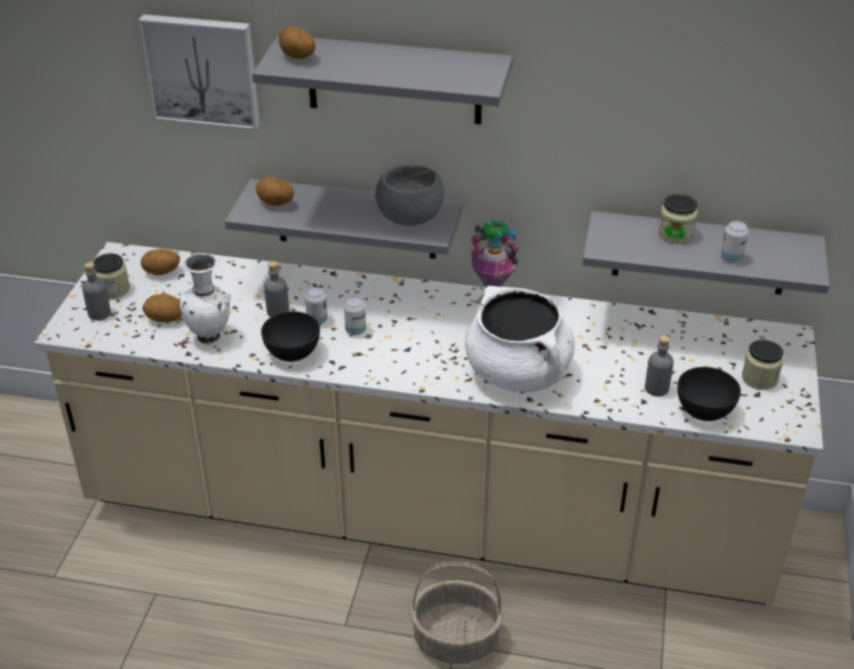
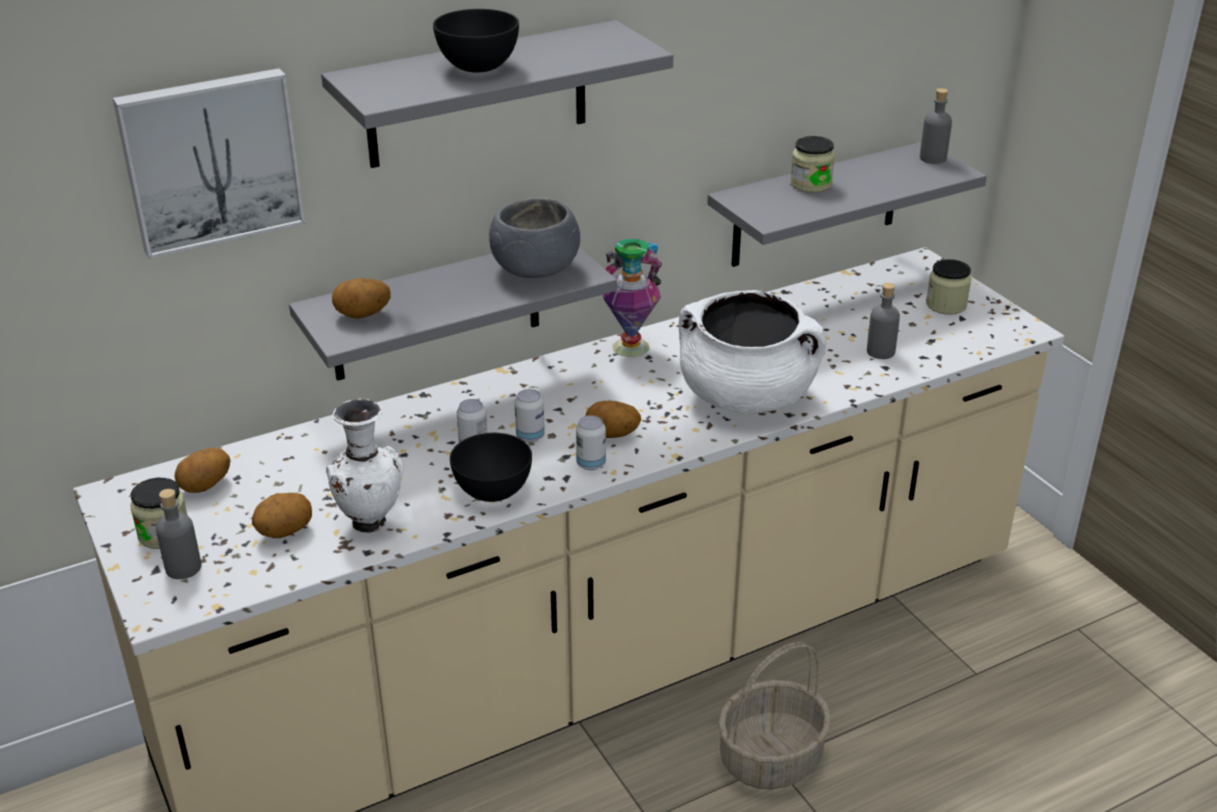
camera: 40 degrees left, 5 degrees down
grey bottle [264,261,289,317] -> grey bottle moved to [920,88,952,164]
potato [279,26,316,59] -> potato moved to [585,401,641,438]
black bowl [677,367,741,421] -> black bowl moved to [433,9,519,73]
can [721,220,749,263] -> can moved to [576,415,606,470]

